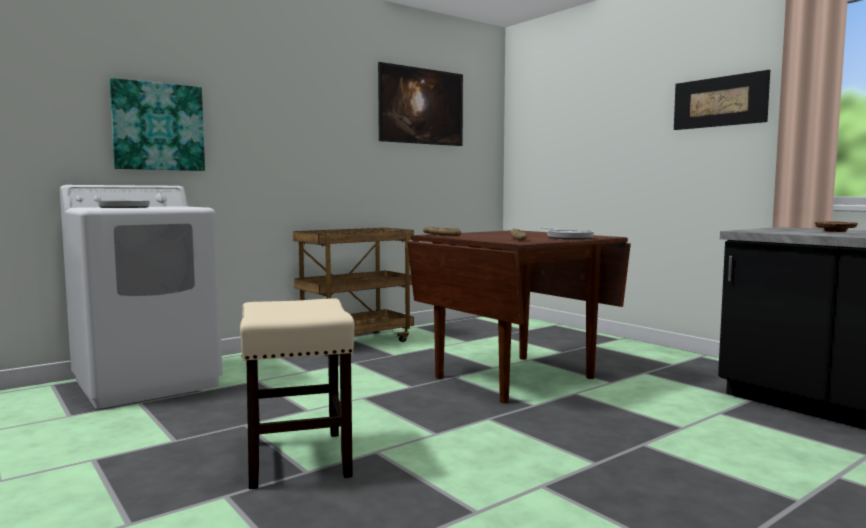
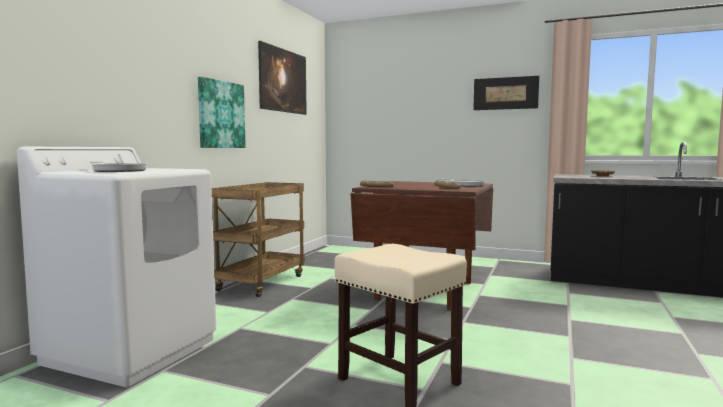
camera: 30 degrees left, 0 degrees up
picture [109,78,205,171] -> picture moved to [198,77,246,148]

